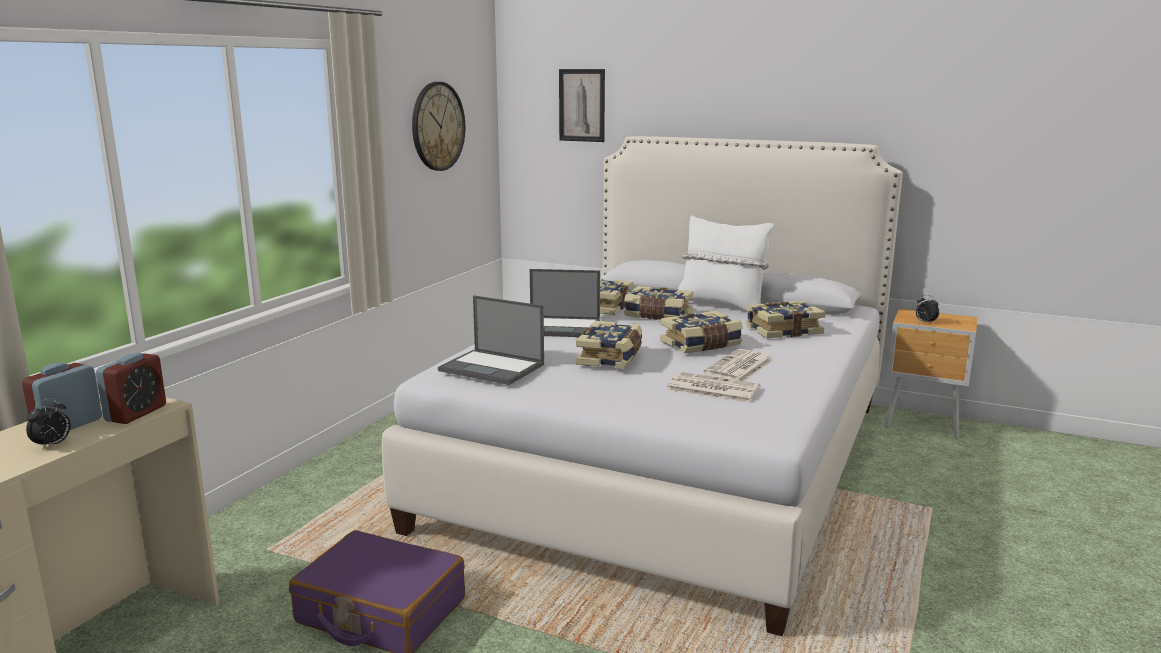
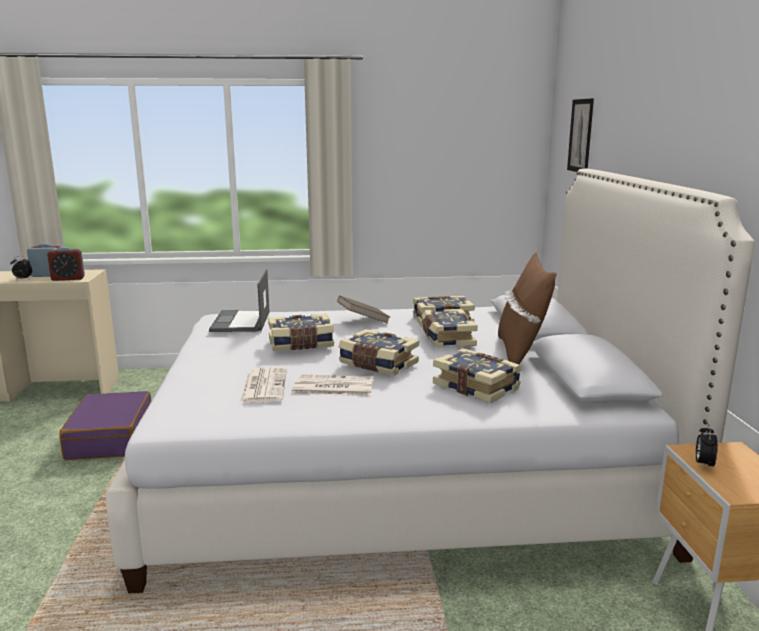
camera: 60 degrees right, 0 degrees up
wall clock [412,82,465,171] -> none
laptop [530,269,600,337] -> brown book [337,295,390,323]
white pillow [678,215,774,312] -> brown pillow [498,253,557,364]

